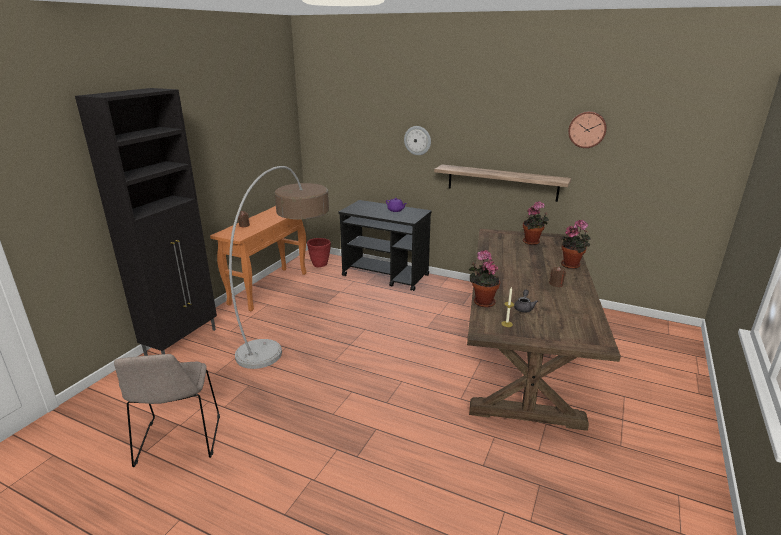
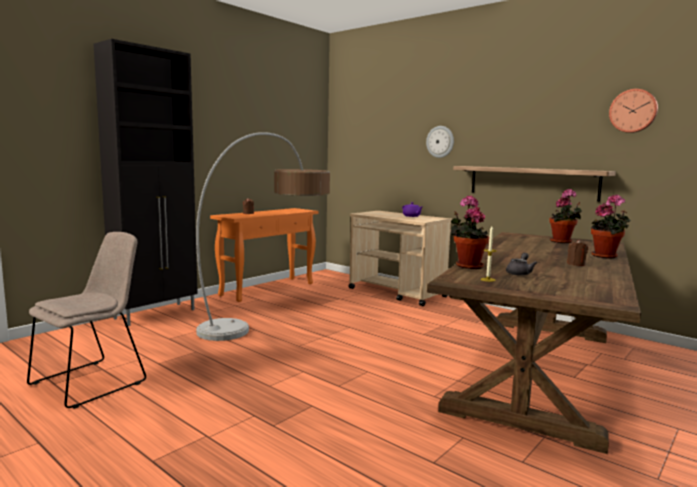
camera: 15 degrees right, 15 degrees down
beige chair [114,354,220,467] -> beige chair turned 150 degrees counterclockwise [27,232,146,409]
red planter [307,238,331,268] -> none
black cart [339,200,431,291] -> beige cart [349,211,452,306]

